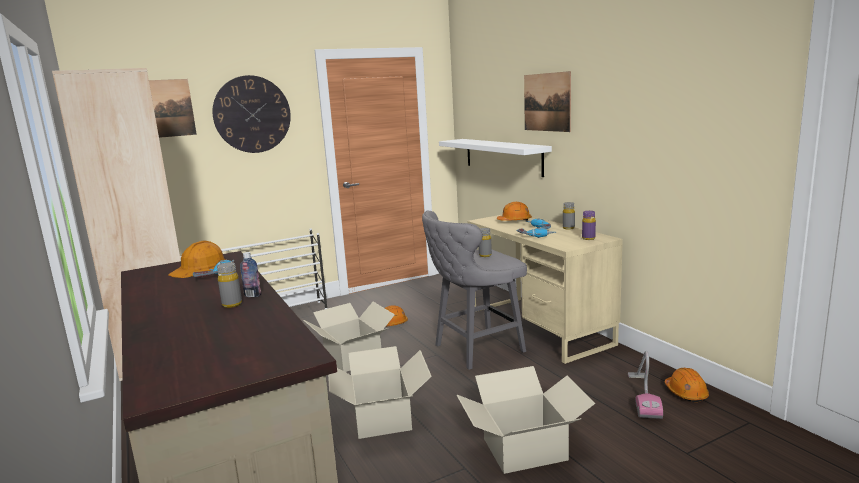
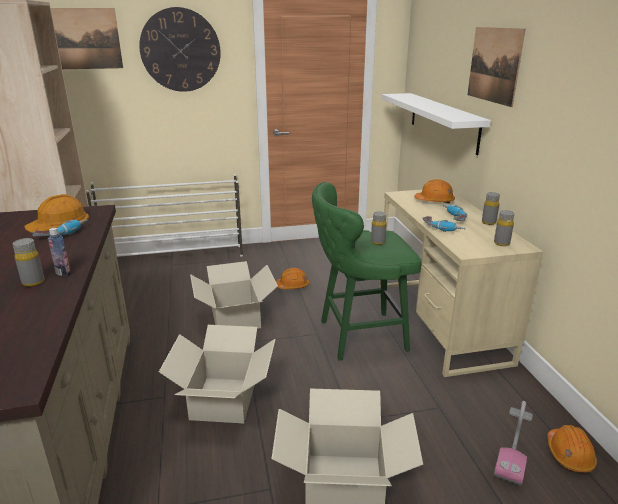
camera: 15 degrees right, 10 degrees up
grey stool [422,211,527,370] -> green stool [312,182,422,361]
purple bottle [582,211,596,240] -> grey bottle [494,210,514,246]

